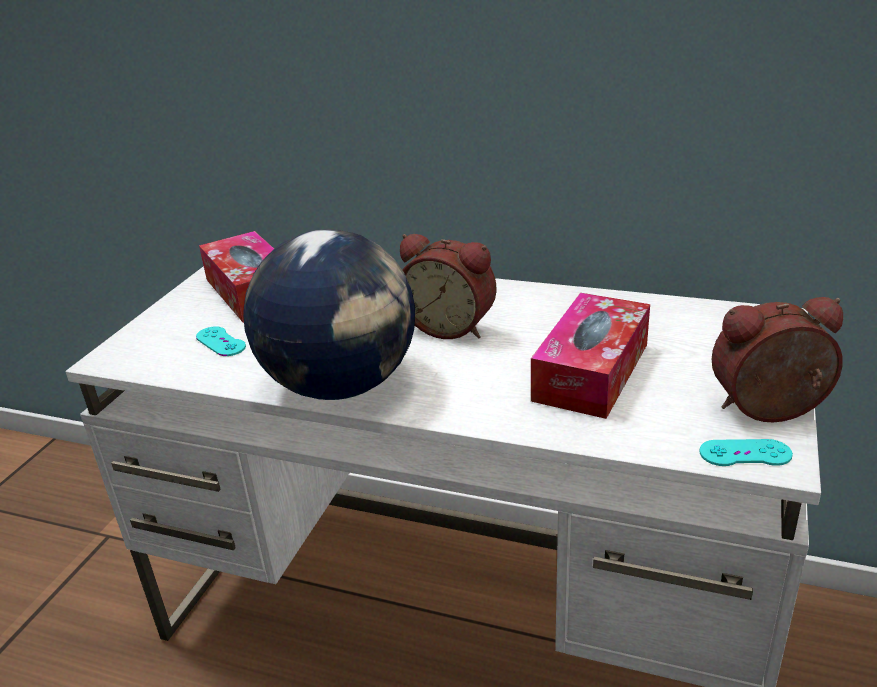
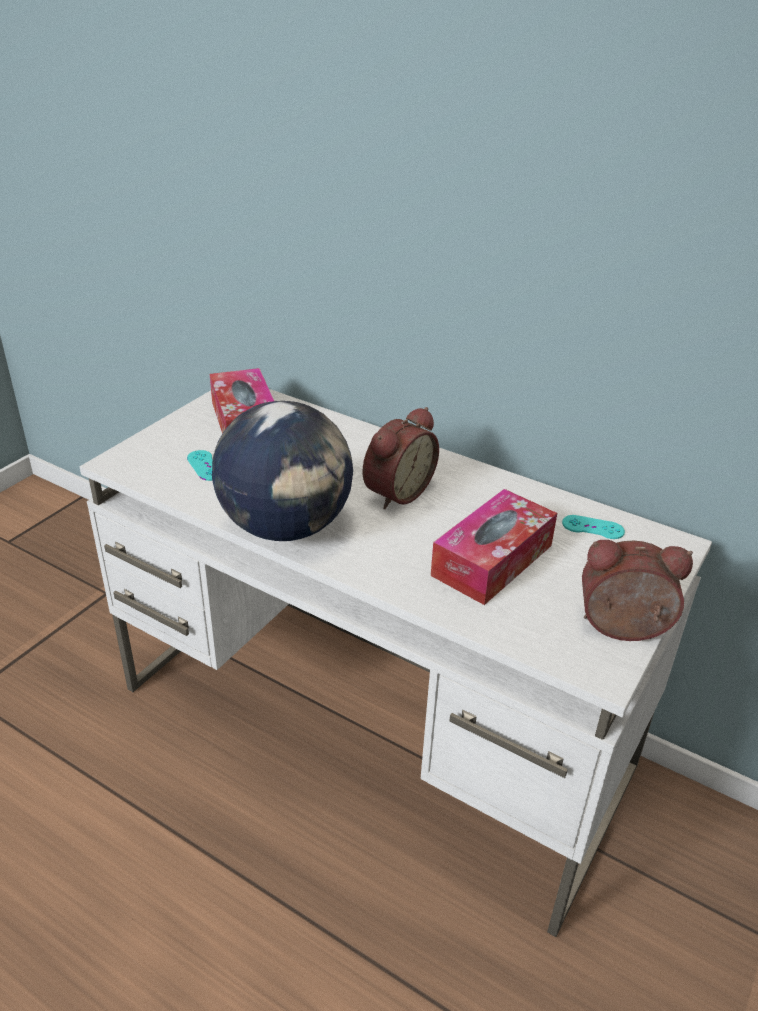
camera: 10 degrees right, 5 degrees up
alarm clock [400,234,497,339] -> alarm clock turned 90 degrees counterclockwise [363,407,439,509]
turquoise game controller [699,439,793,466] -> turquoise game controller moved to [562,515,625,539]

